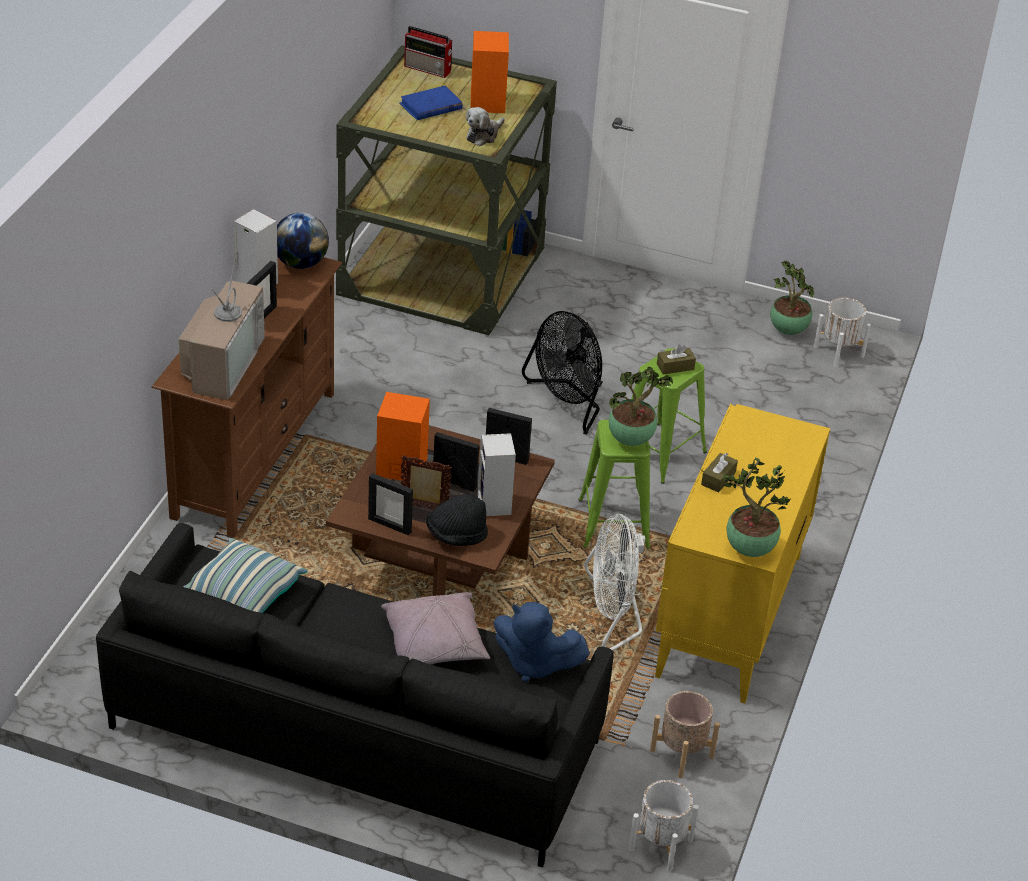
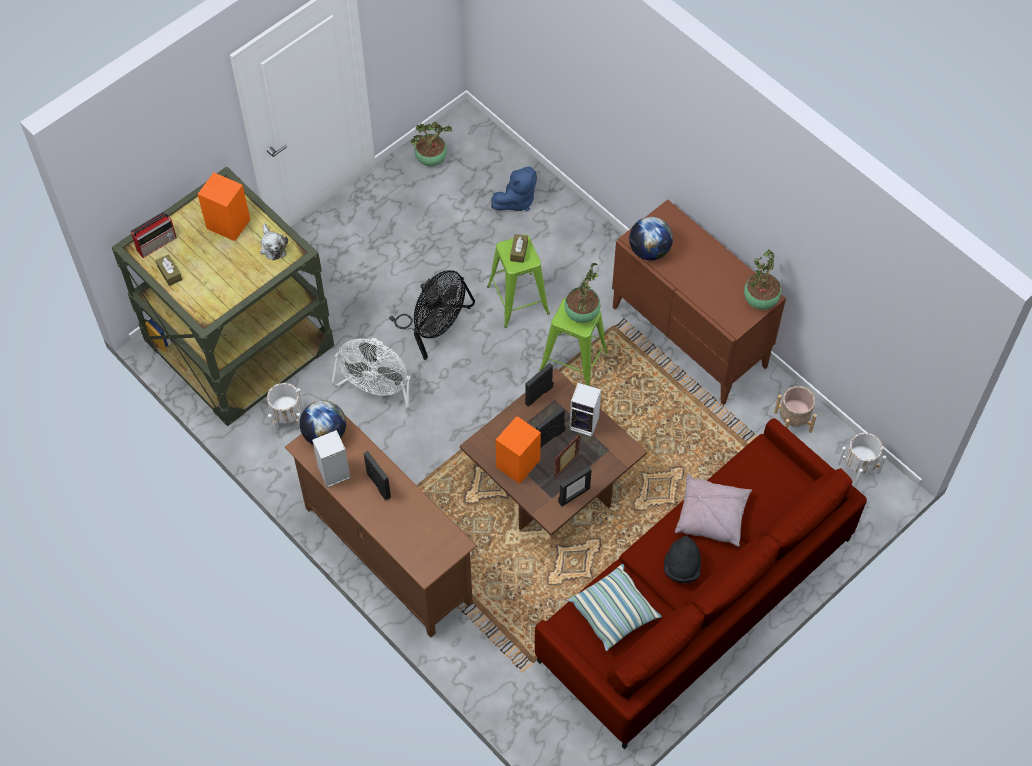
camera: 60 degrees left, 20 degrees up
black sofa [96,523,614,868] -> red sofa [535,418,867,749]
television [179,249,265,400] -> none
blue book [400,86,463,120] -> none
black hat [426,494,488,546] -> black hat moved to [664,535,701,583]
blue plush toy [493,602,590,682] -> blue plush toy moved to [491,166,537,211]
black fan [522,311,603,435] -> black fan turned 45 degrees counterclockwise [389,271,475,360]
white fan [585,514,661,651] -> white fan moved to [332,338,411,410]
yellow cabinet [655,403,830,704] -> brown cabinet [612,199,786,405]
brown tissue box [701,453,738,492] -> brown tissue box moved to [156,254,182,286]
white planter [814,298,871,367] -> white planter moved to [267,383,304,433]
none -> globe [629,217,673,260]

